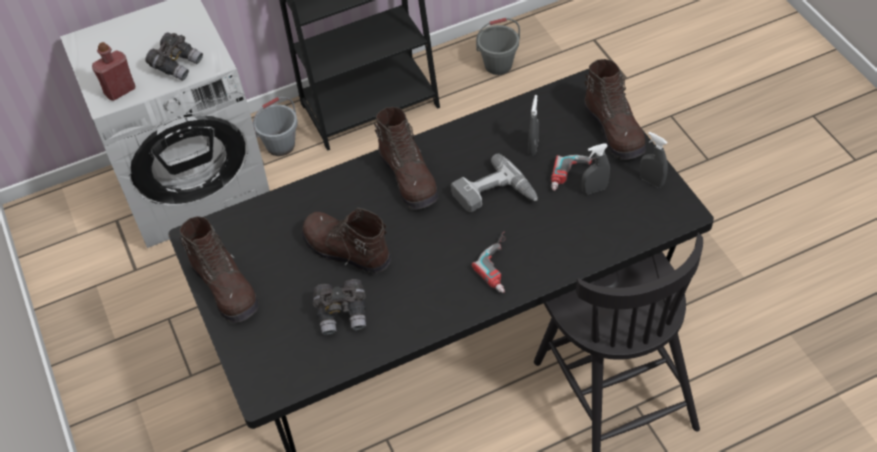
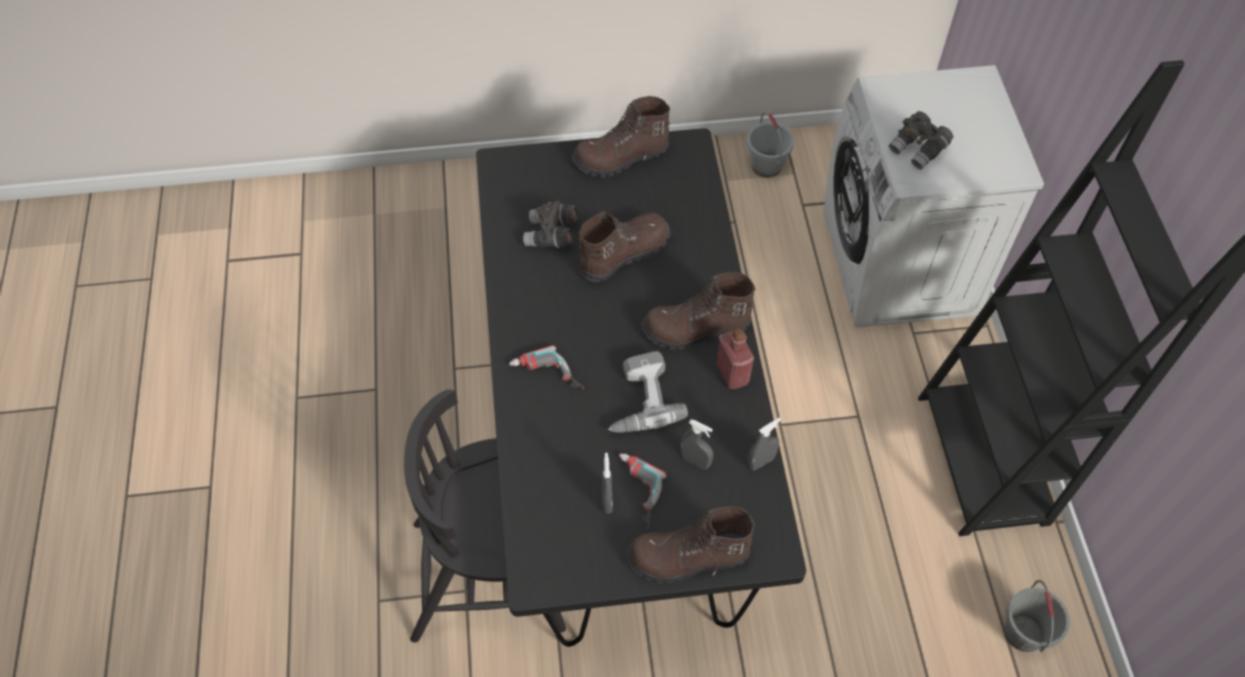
camera: 105 degrees right, 5 degrees up
red bottle [92,42,135,101] -> red bottle moved to [717,329,754,389]
grey bucket [253,97,298,156] -> grey bucket moved to [747,111,794,178]
grey spray bottle [640,132,668,187] -> grey spray bottle moved to [748,418,781,471]

